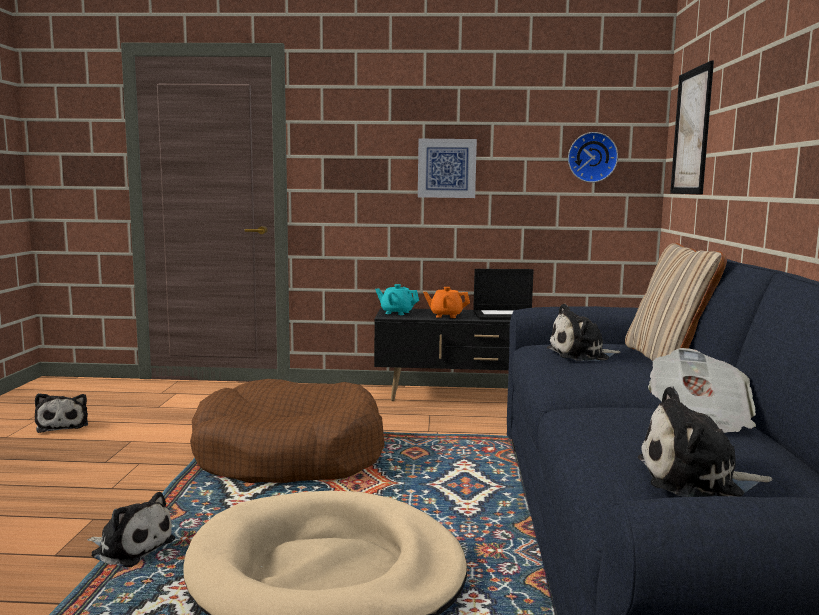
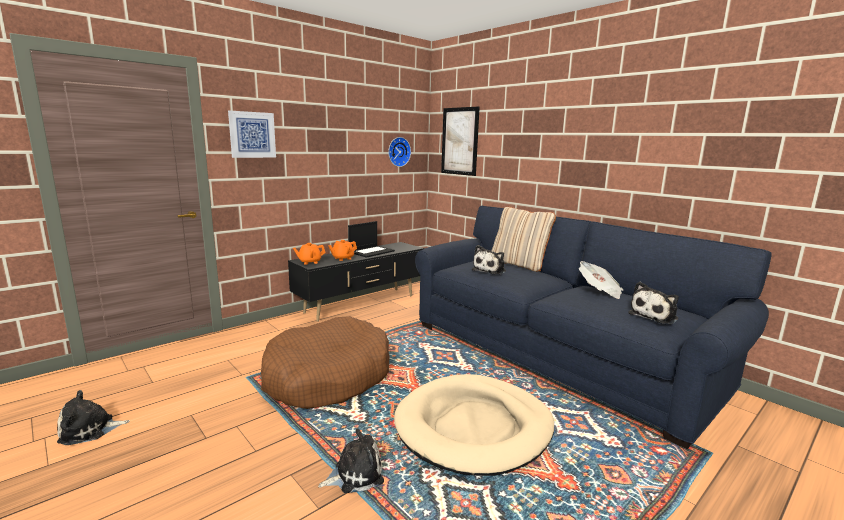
camera: 45 degrees left, 5 degrees up
plush toy [35,393,88,433] -> plush toy turned 135 degrees clockwise [57,390,130,445]
turquoise teapot [375,284,419,315] -> orange teapot [293,243,325,265]
picture [418,139,477,198] -> picture moved to [228,110,276,158]

